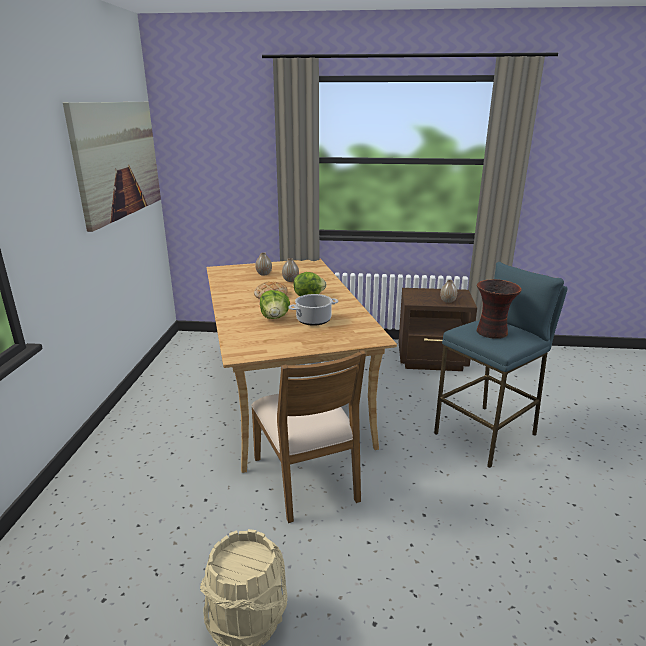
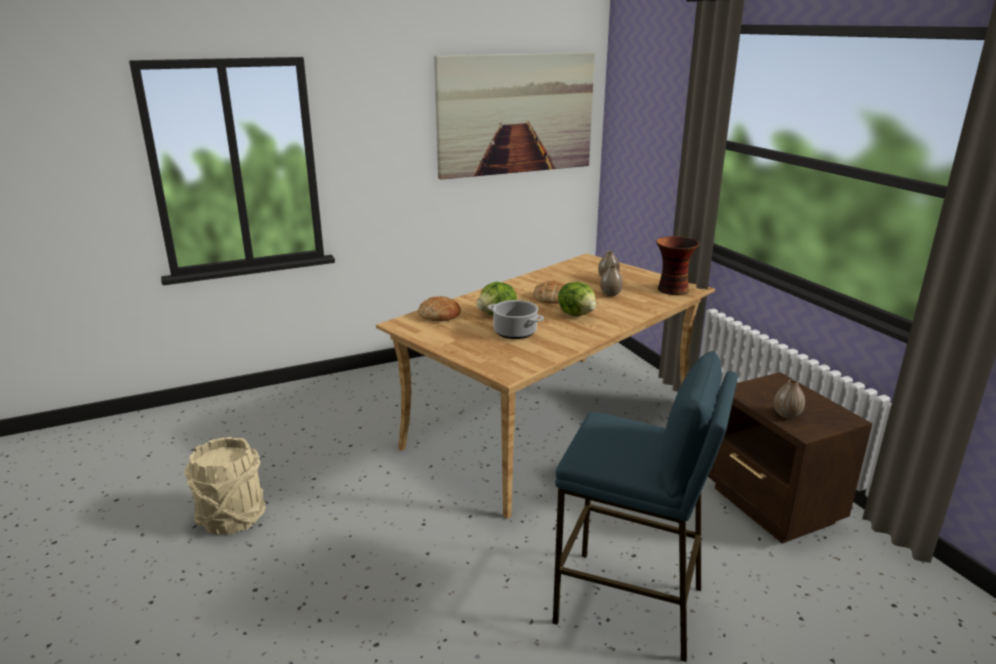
camera: 60 degrees right, 0 degrees up
brown chair [251,350,366,523] -> none
vase [477,279,522,339] -> vase moved to [656,236,699,295]
none -> bread [418,296,461,321]

